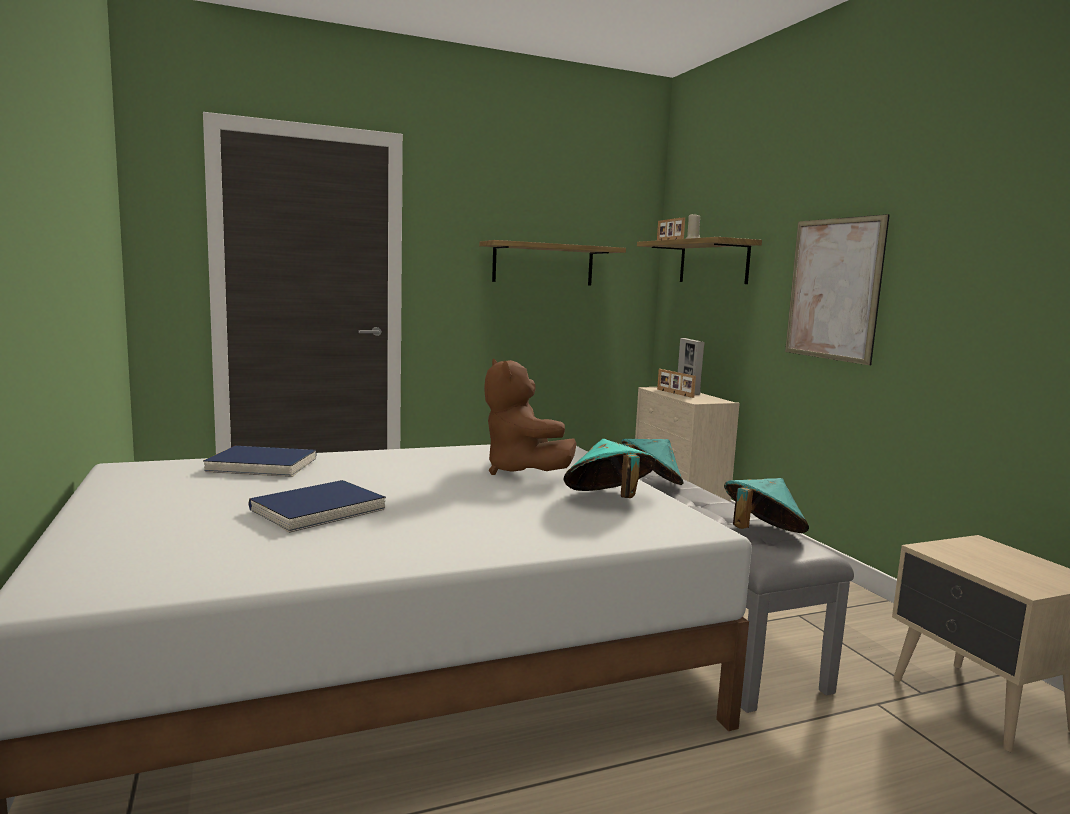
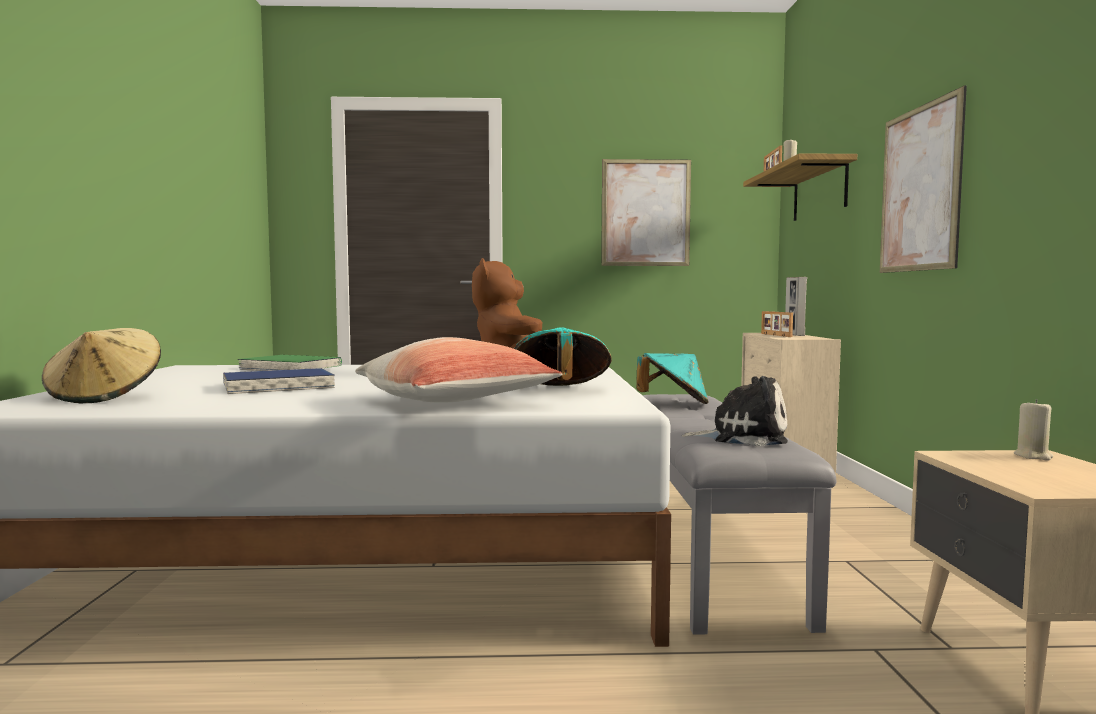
camera: 20 degrees right, 5 degrees down
blue book [203,446,316,477] -> green book [237,355,342,371]
shelf [479,240,626,285] -> picture [601,159,691,266]
turquoise hat [724,478,809,533] -> plush toy [682,376,788,446]
none -> beige hat [42,328,161,403]
none -> pillow [355,337,562,403]
none -> beige candle [1014,399,1053,461]

